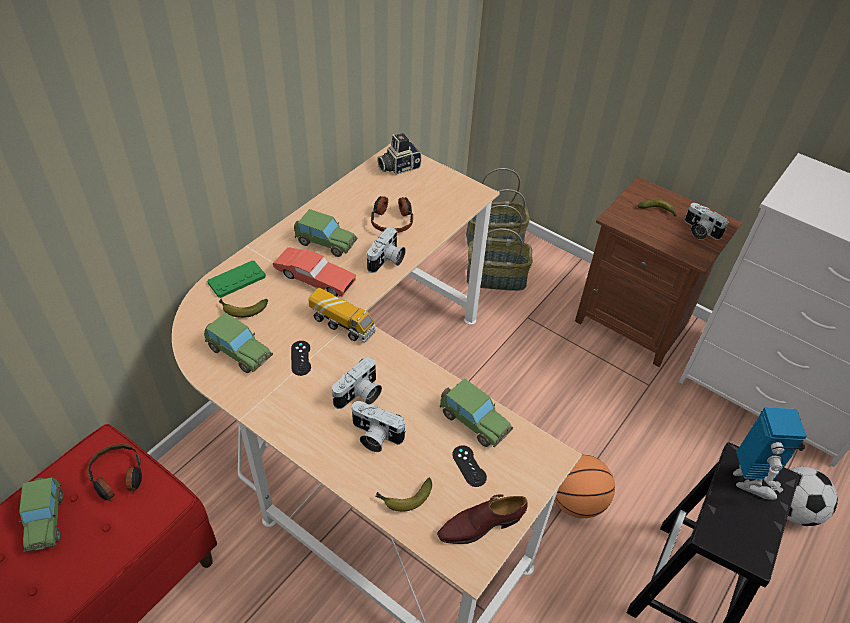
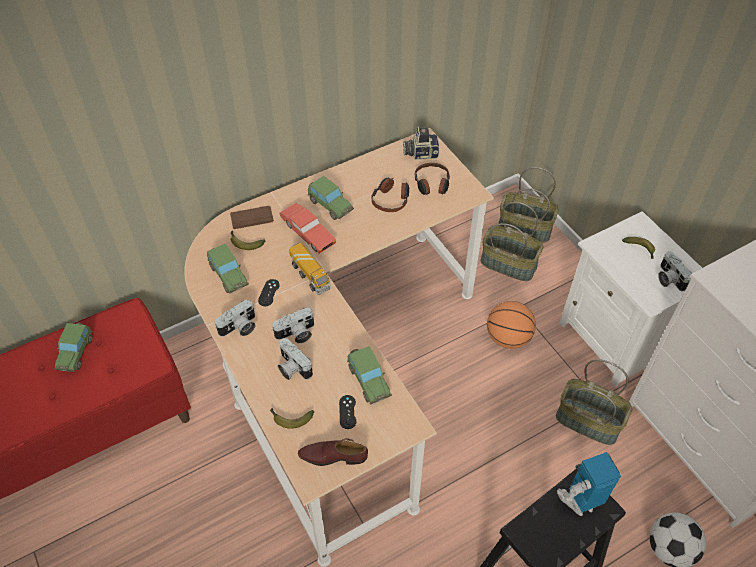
camera: 25 degrees right, 5 degrees up
headphones [88,444,142,502] -> headphones moved to [415,163,450,196]
green game controller [207,260,266,298] -> brown game controller [230,206,274,229]
camera [367,227,406,273] -> camera moved to [215,299,255,337]
basketball [554,455,615,518] -> basketball moved to [487,301,536,349]
brown nightstand [575,177,742,367] -> white nightstand [560,211,702,387]
toy robot [733,407,807,500] -> toy robot turned 135 degrees counterclockwise [557,452,621,516]
none -> basket [556,359,632,445]

